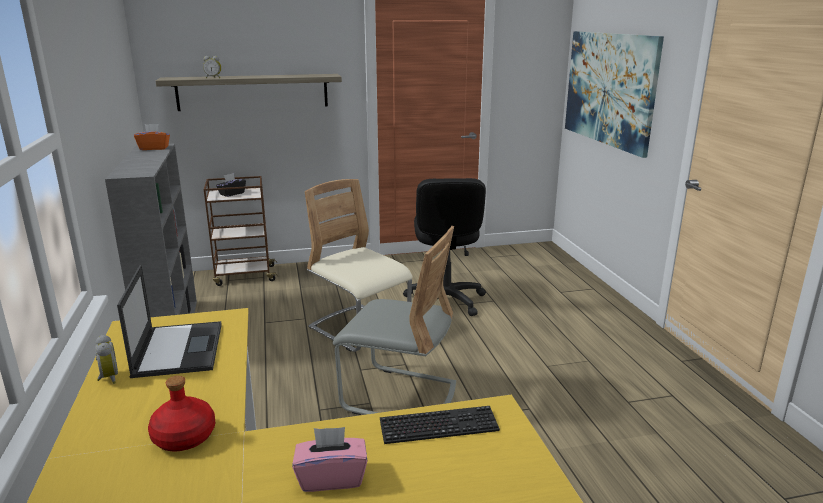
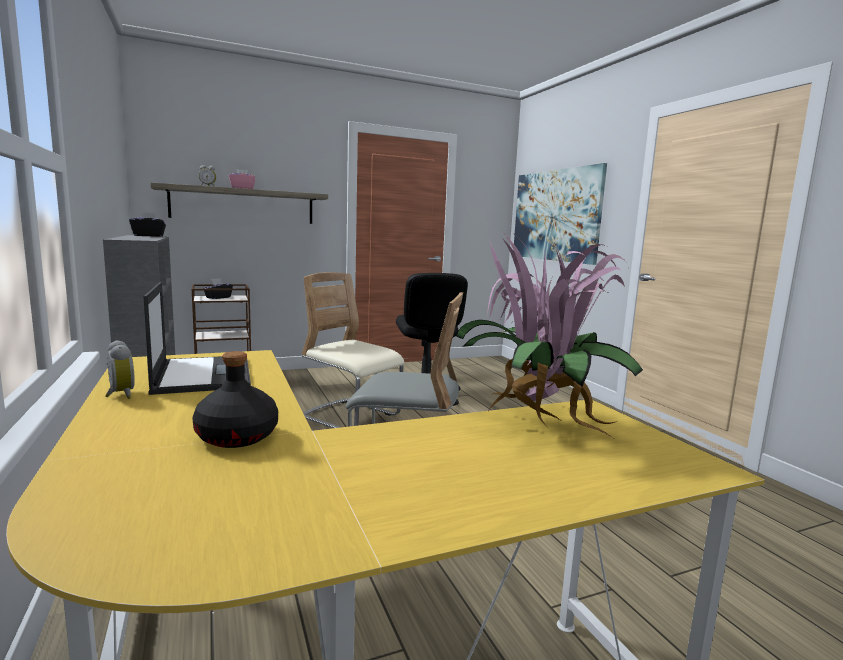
camera: 10 degrees left, 10 degrees down
orange tissue box [134,124,170,150] -> black tissue box [129,212,166,237]
red bottle [148,376,215,451] -> black bottle [192,351,278,448]
pink tissue box [292,427,368,492] -> pink tissue box moved to [229,169,255,189]
keyboard [380,406,500,444] -> potted plant [456,232,643,440]

